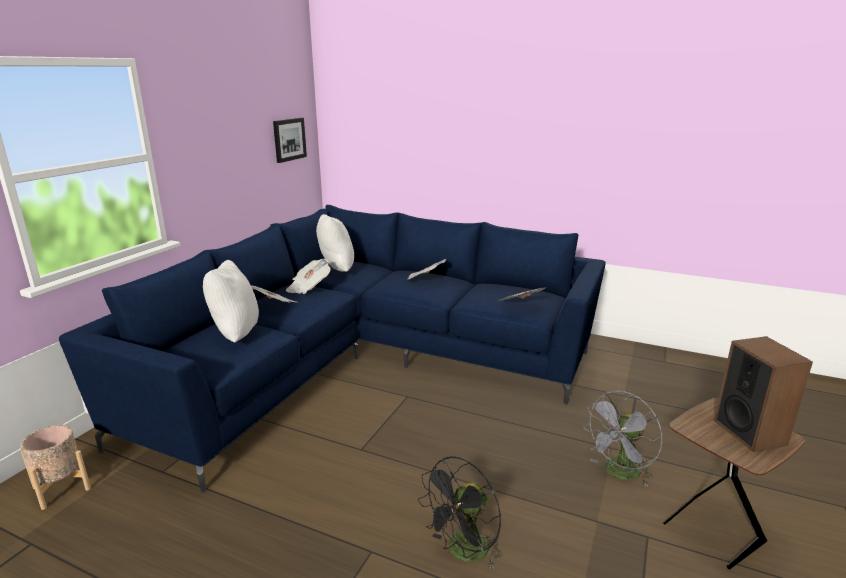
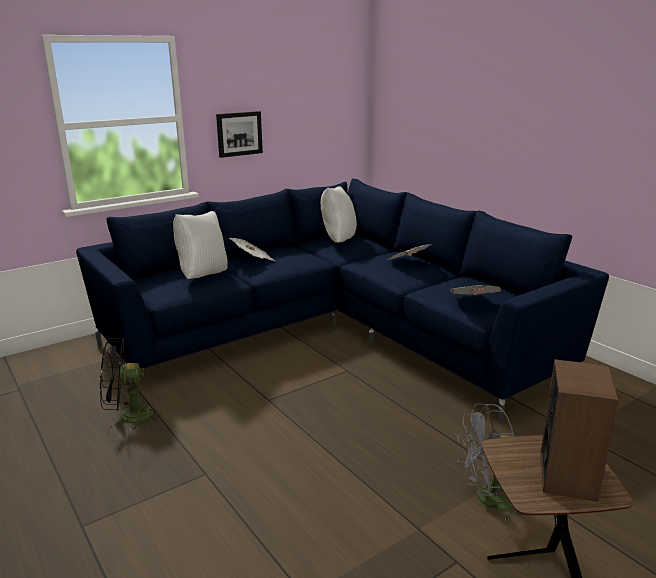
camera: 30 degrees right, 0 degrees up
beige planter [20,425,91,510] -> none
picture [273,118,307,163] -> picture moved to [216,111,263,158]
newspaper [286,259,331,294] -> none
black fan [418,456,502,570] -> black fan moved to [100,338,162,430]

